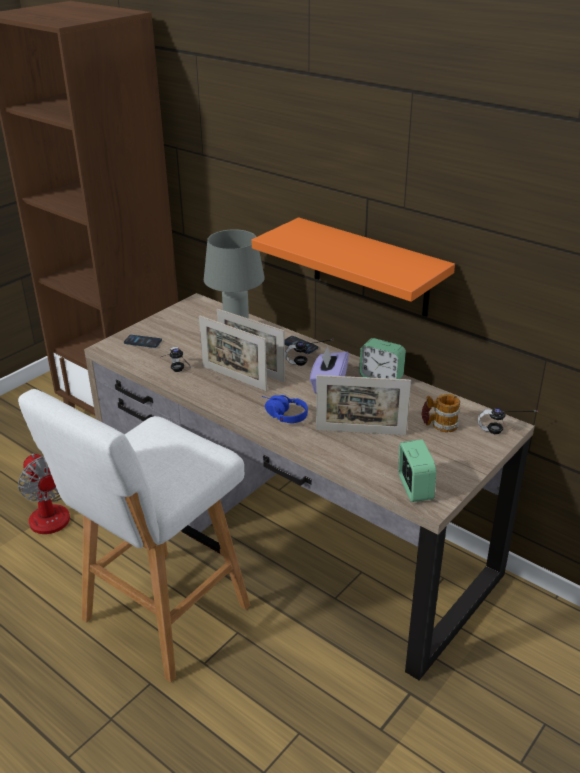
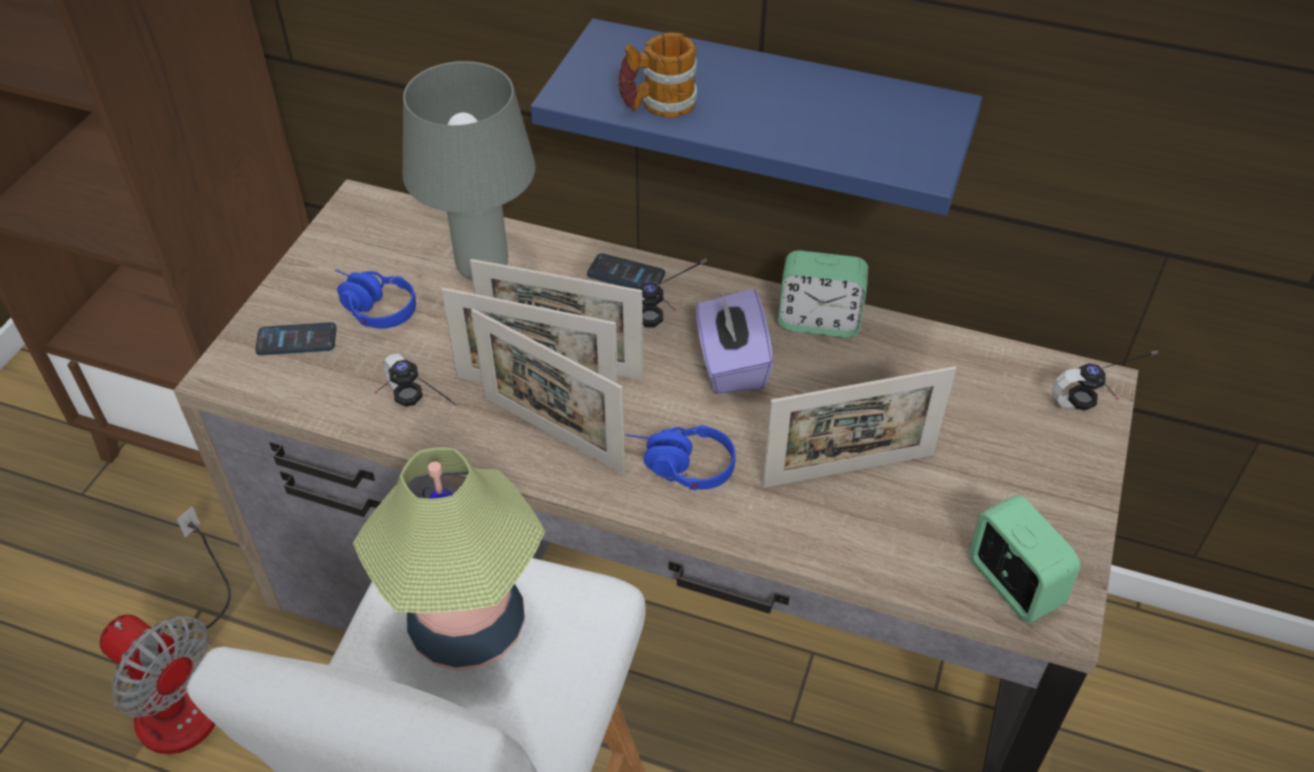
camera: 20 degrees left, 15 degrees up
orange shelf [252,217,455,317] -> blue shelf [531,19,983,215]
mug [421,394,460,432] -> mug moved to [618,33,697,118]
none -> blue headphones [335,270,416,328]
none -> table lamp [353,447,545,671]
none -> picture frame [471,309,625,474]

